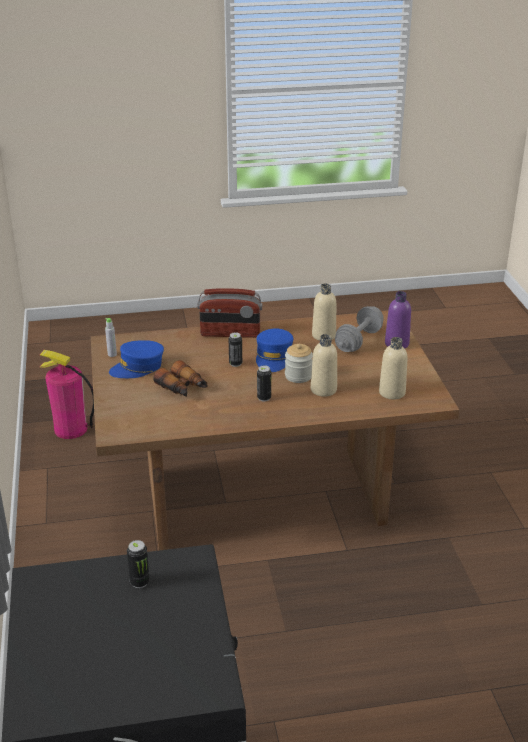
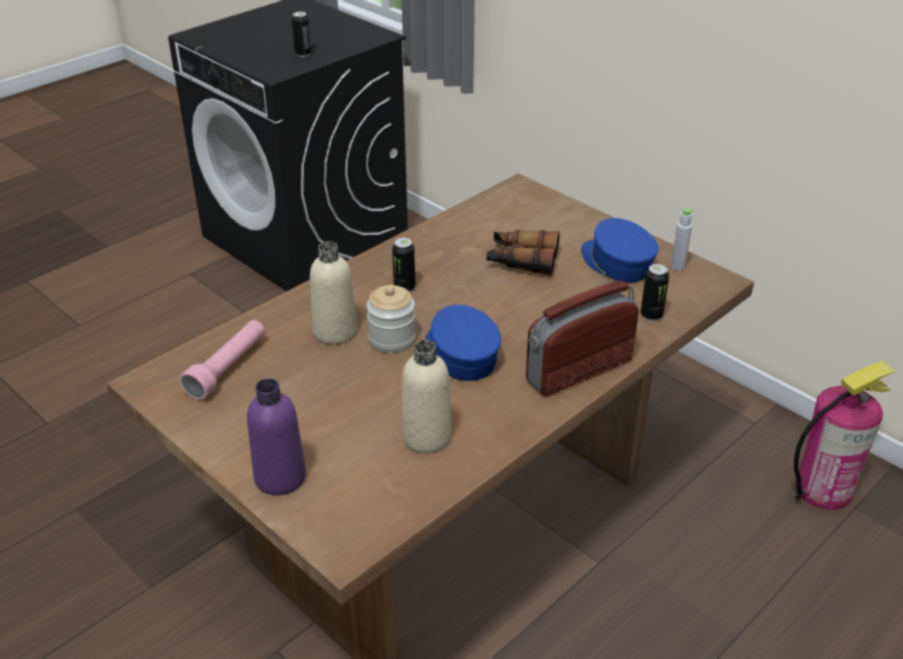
camera: 145 degrees right, 5 degrees up
blue cap [109,340,164,378] -> blue cap turned 60 degrees counterclockwise [581,218,658,282]
can [229,332,242,367] -> can moved to [641,264,669,321]
grey dumbbell [335,306,383,352] -> none
beige bottle [379,337,407,400] -> pink flashlight [180,320,265,400]

